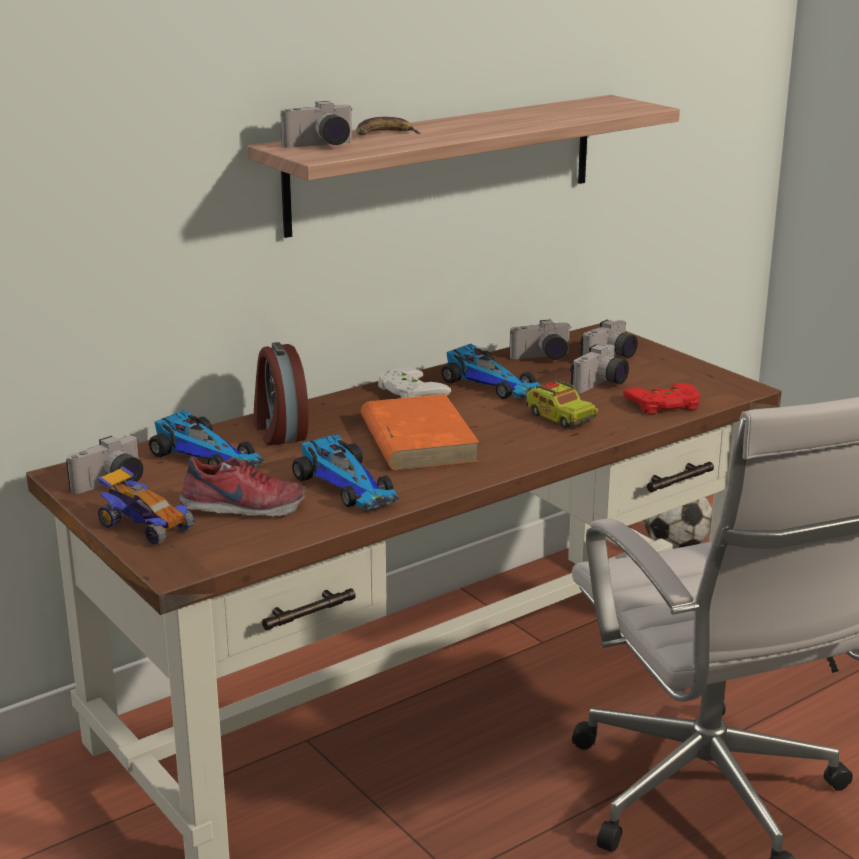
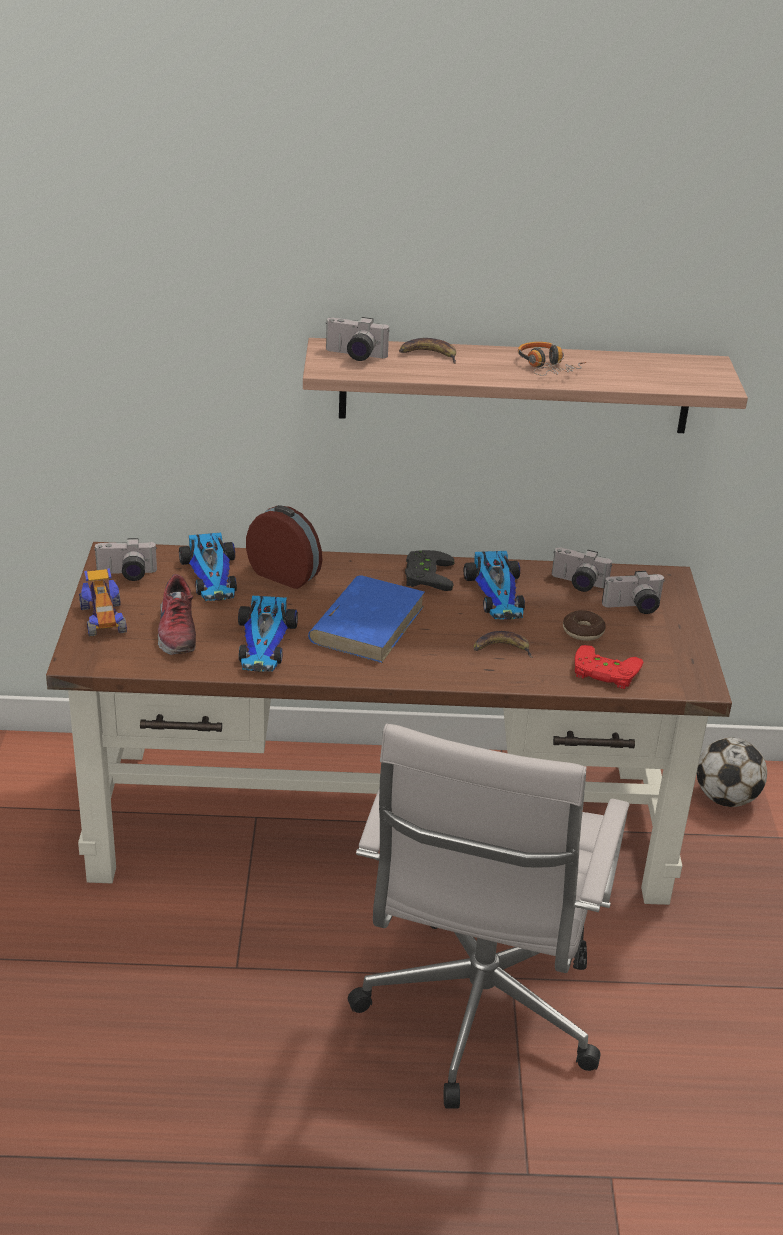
camera: 35 degrees right, 10 degrees up
shoe [178,457,306,516] -> shoe turned 45 degrees clockwise [158,574,196,655]
alarm clock [253,342,309,445] -> alarm clock turned 105 degrees clockwise [246,505,323,589]
orange book [361,394,480,470] -> blue book [308,575,425,663]
white game controller [378,367,451,398] -> black game controller [405,550,455,591]
toy truck [525,380,598,429] -> banana [474,631,533,658]
camera [570,344,629,393] -> donut [563,610,606,641]
none -> headphones [518,342,586,376]

